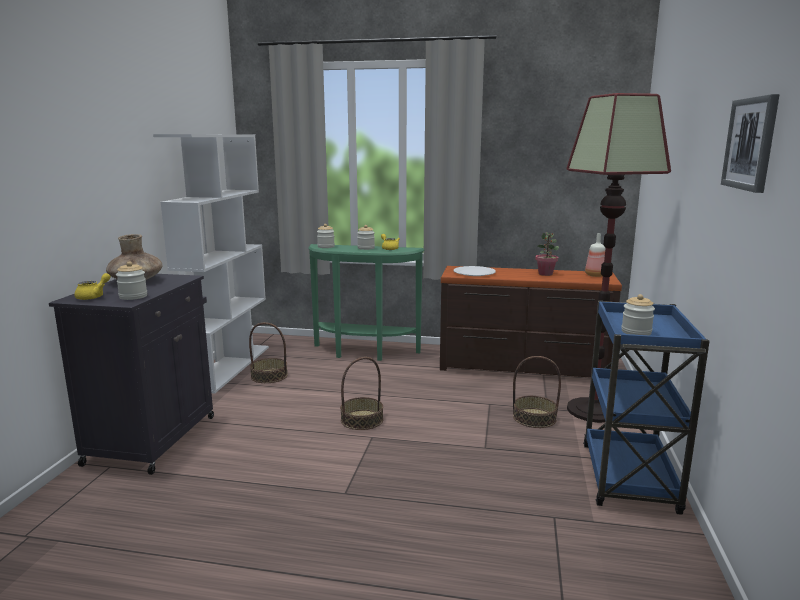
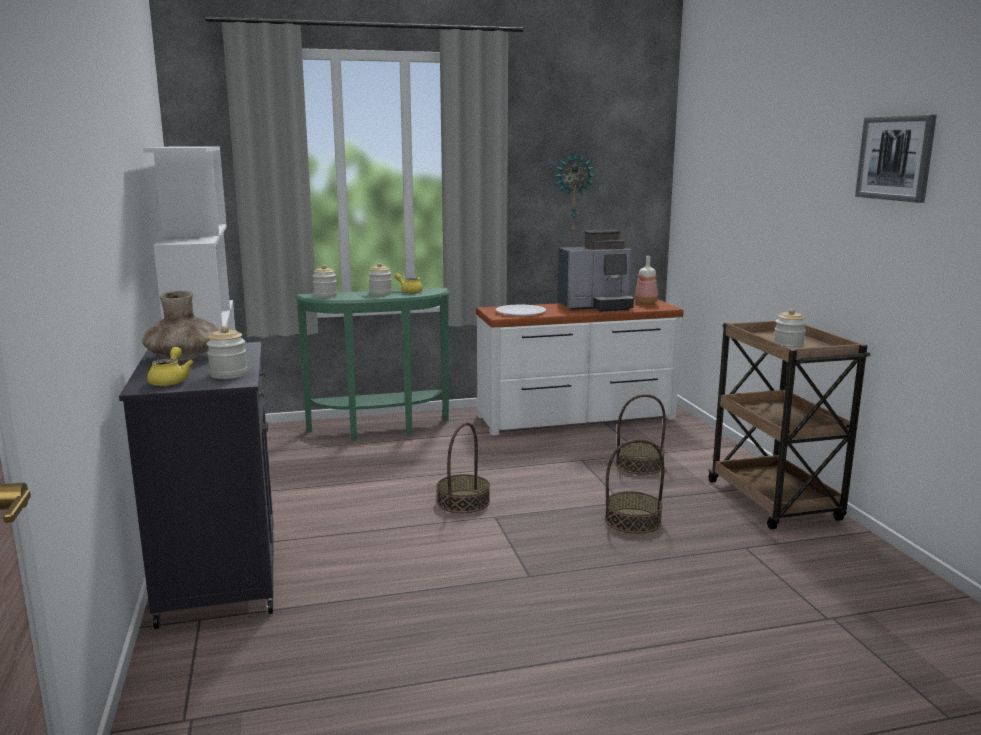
camera: 25 degrees left, 0 degrees up
basket [249,322,288,383] -> basket moved to [605,439,665,534]
brown dresser [440,266,622,378] -> white dresser [476,299,684,435]
potted plant [535,232,559,276] -> coffee machine [558,230,634,311]
floor lamp [567,93,671,423] -> none
blue cart [583,300,710,515] -> brown cart [707,321,871,529]
none -> wall clock [555,153,596,233]

